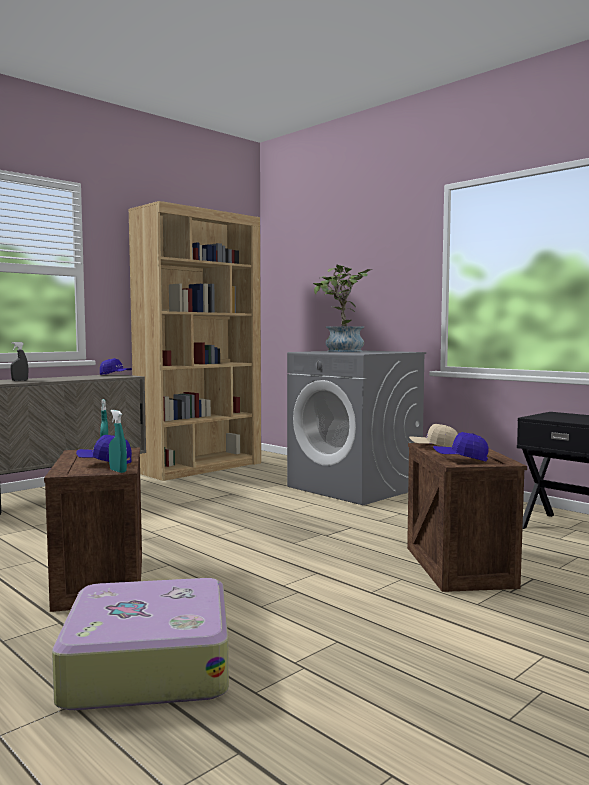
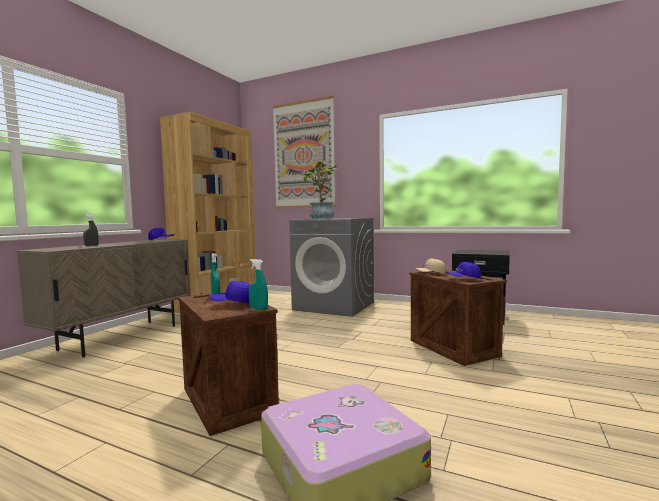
camera: 20 degrees left, 0 degrees up
none -> picture [273,96,335,209]

